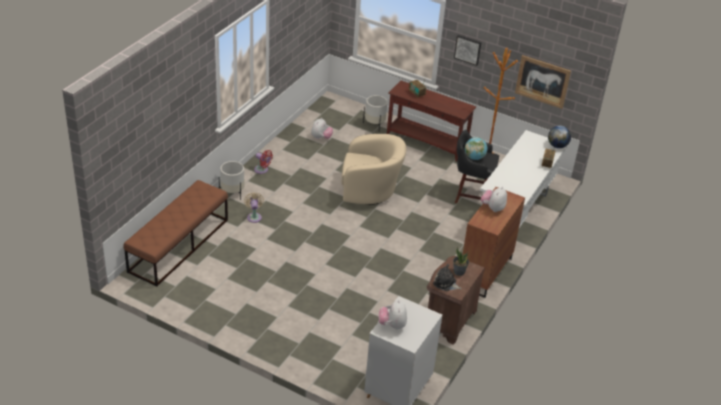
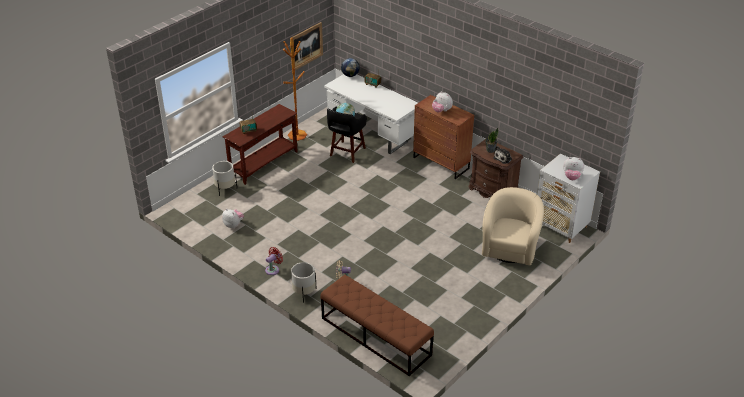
camera: 75 degrees left, 0 degrees up
beige armchair [342,134,406,205] -> beige armchair moved to [482,187,544,265]
picture [454,35,481,66] -> none

